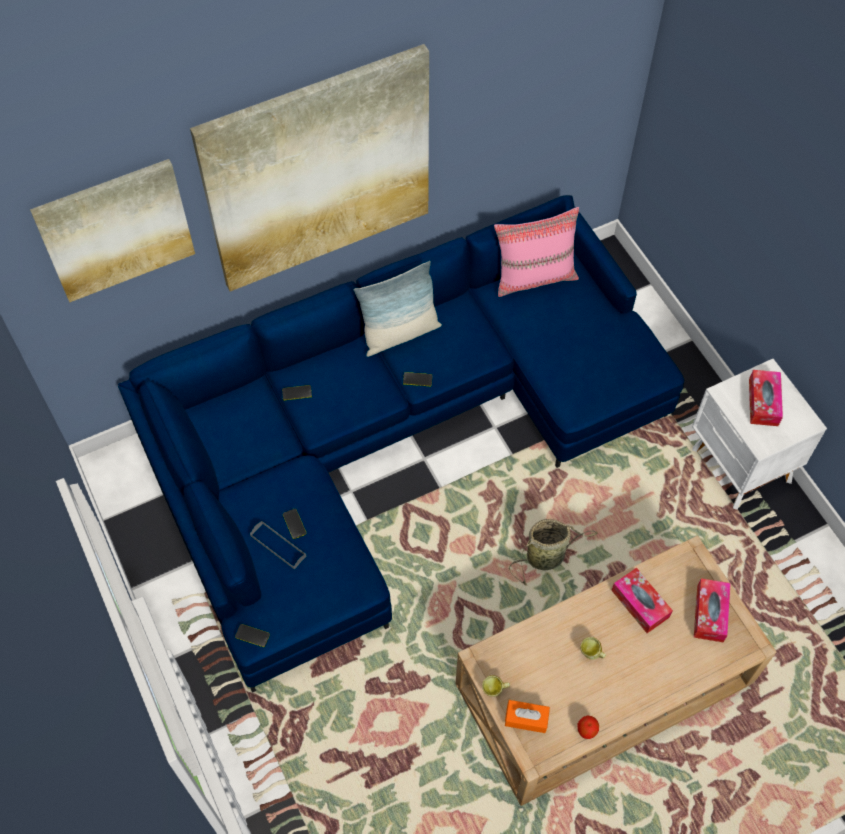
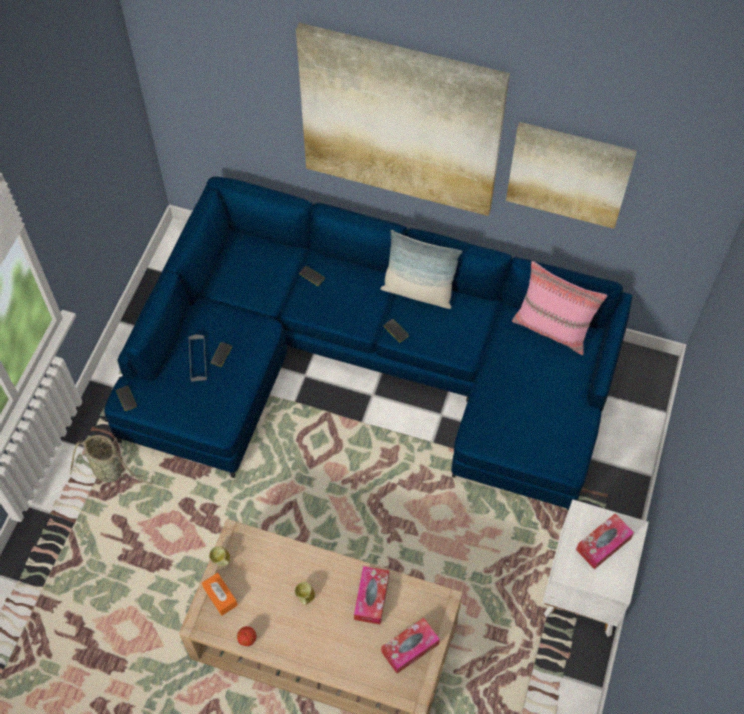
camera: 45 degrees right, 0 degrees up
picture [30,159,195,302] -> picture moved to [506,122,637,229]
basket [509,519,598,586] -> basket moved to [70,435,153,485]

